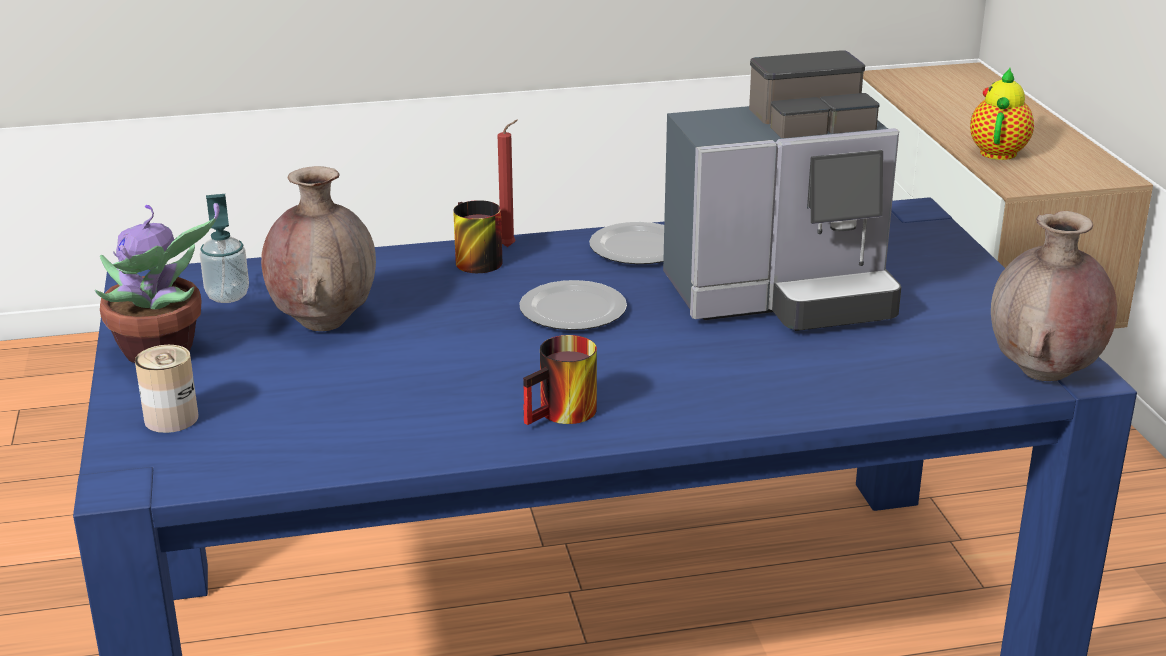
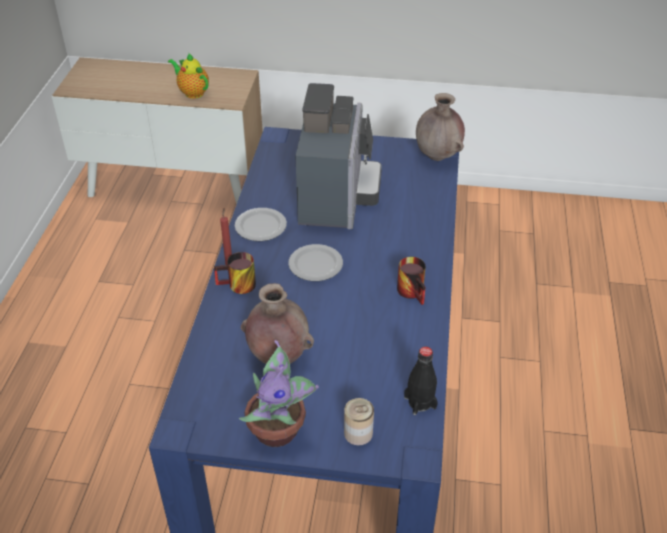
camera: 70 degrees left, 15 degrees up
soap dispenser [200,194,249,303] -> none
none -> black bottle [404,346,438,415]

